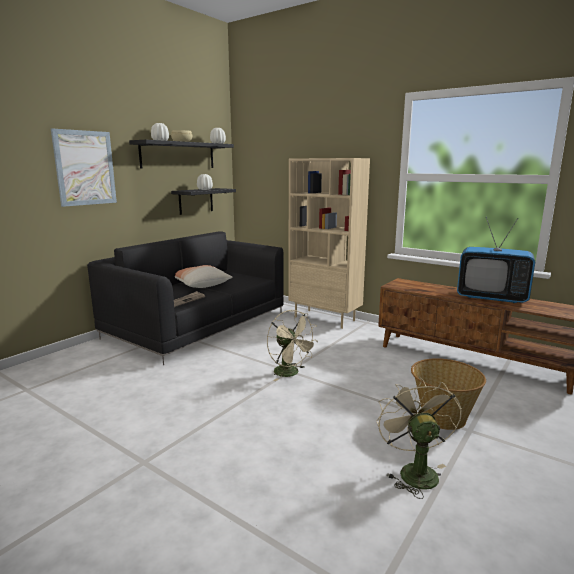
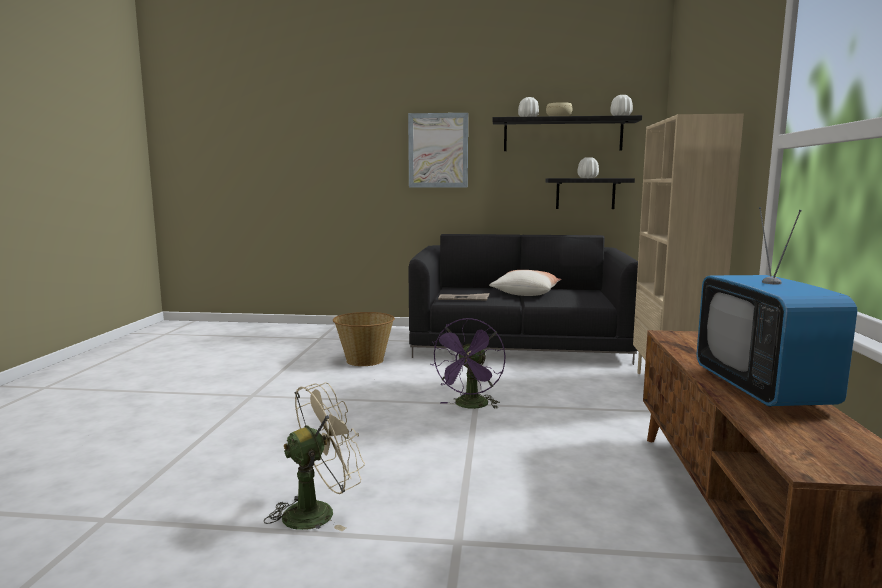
camera: 60 degrees right, 5 degrees down
beige fan [267,310,318,381] -> purple fan [430,318,505,409]
basket [411,358,486,430] -> basket moved to [333,312,395,366]

